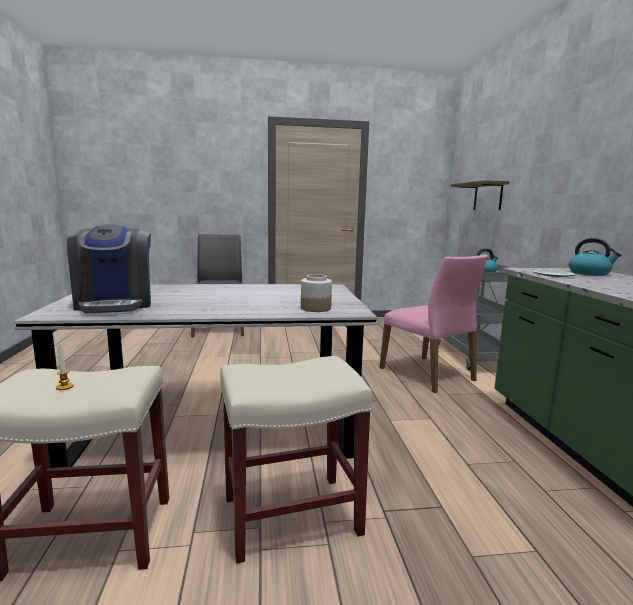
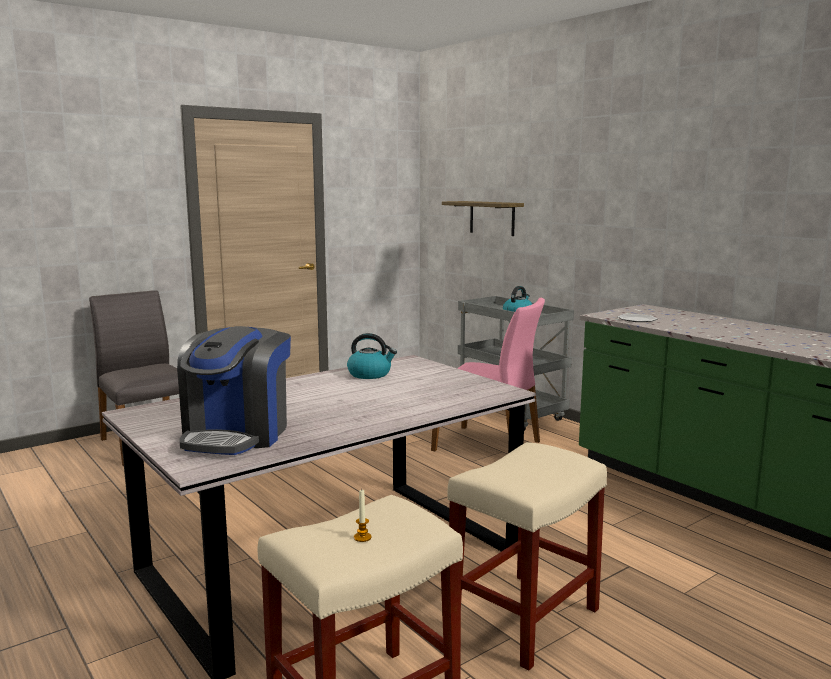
camera: 30 degrees left, 0 degrees up
coffee machine [67,224,151,313] -> coffee machine turned 60 degrees clockwise [177,326,291,455]
jar [301,274,332,312] -> none
kettle [569,238,621,276] -> kettle moved to [347,333,397,379]

